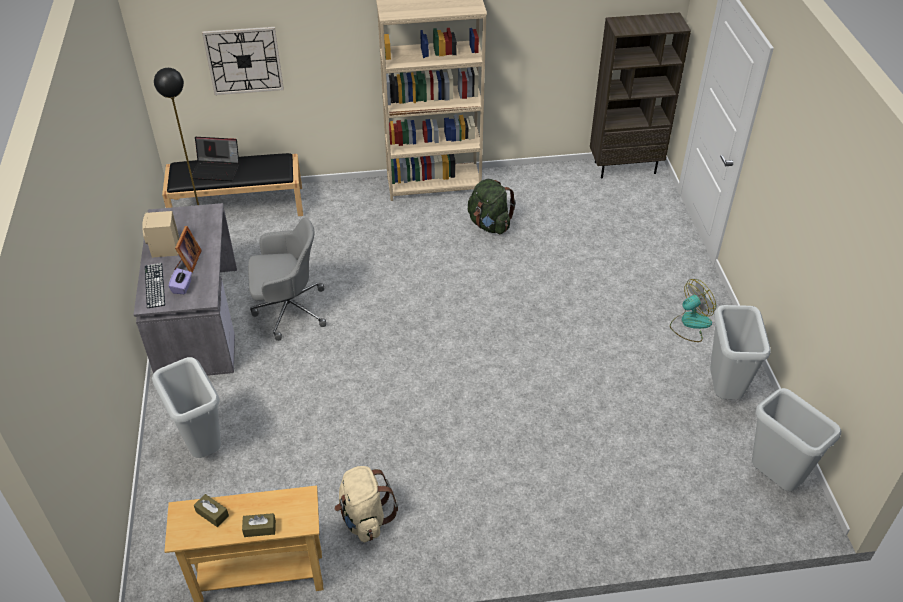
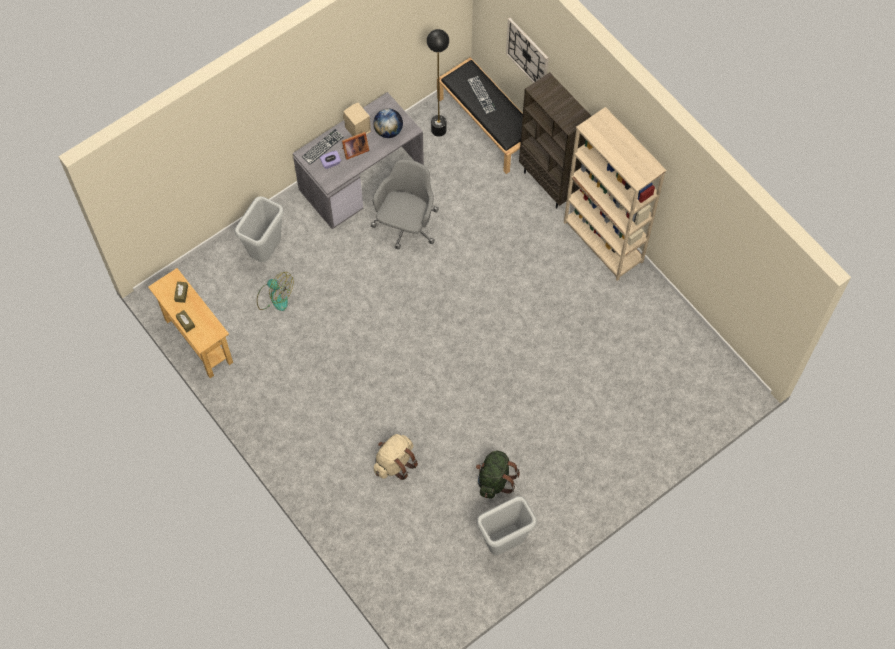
camera: 60 degrees right, 20 degrees up
laptop [192,137,239,181] -> keyboard [467,76,497,114]
grey office chair [248,218,326,341] -> grey office chair turned 120 degrees counterclockwise [371,159,439,249]
beige backpack [335,466,398,542] -> beige backpack moved to [374,434,418,480]
green backpack [468,179,516,234] -> green backpack moved to [476,451,520,499]
brown bookcase [590,12,691,178] -> brown bookcase moved to [519,72,591,208]
fan [670,279,716,342] -> fan moved to [257,272,293,311]
grey trash can [752,388,841,491] -> none
none -> globe [373,108,403,138]

